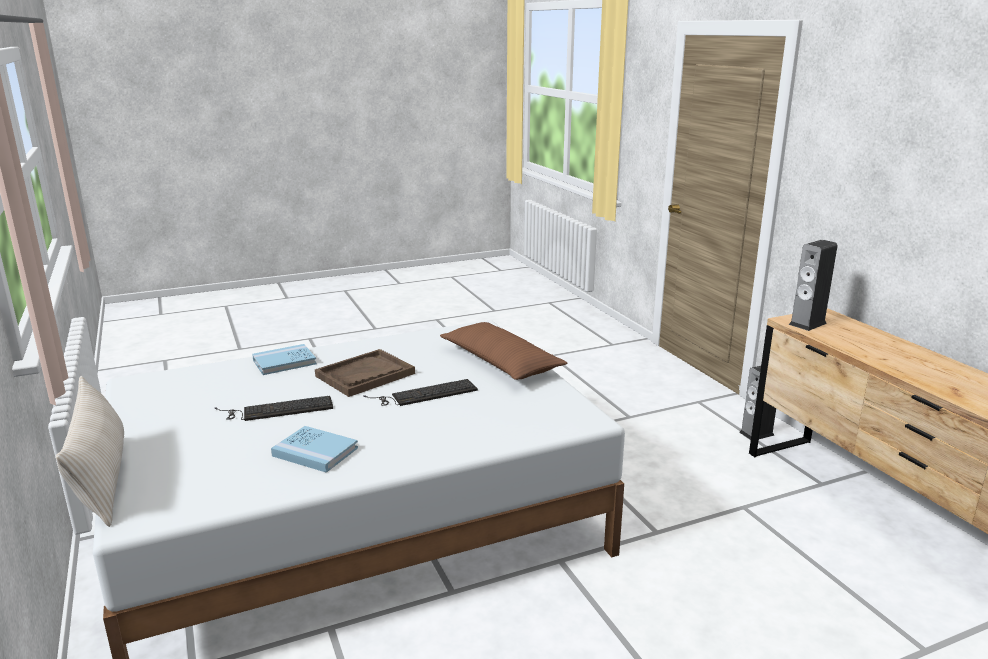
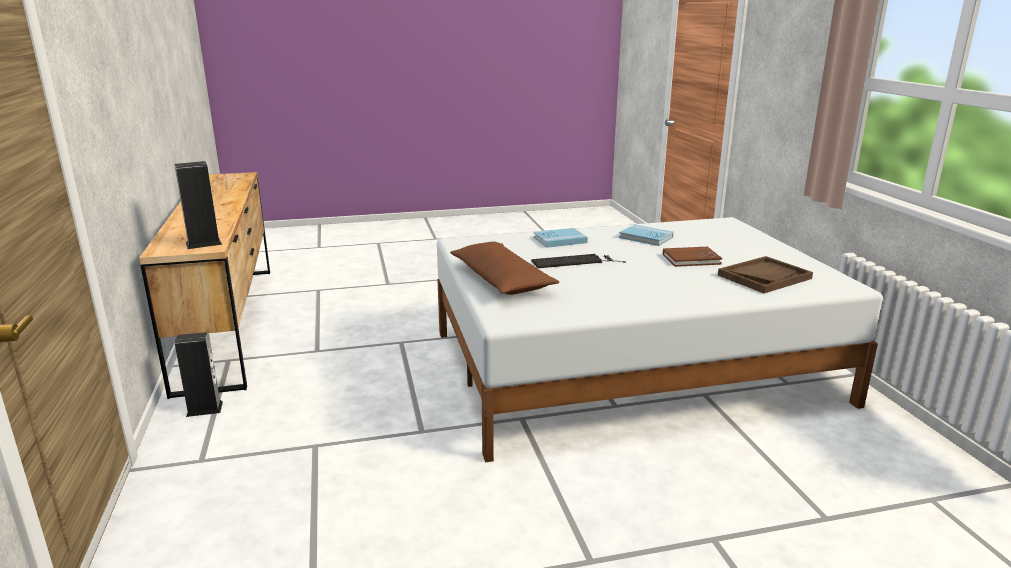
camera: 170 degrees left, 0 degrees up
beige pillow [56,376,124,527] -> none
keyboard [215,396,333,421] -> brown book [662,247,722,267]
blue book [252,344,317,375] -> blue book moved to [534,228,588,248]
brown tray [315,349,415,397] -> brown tray moved to [718,256,813,293]

